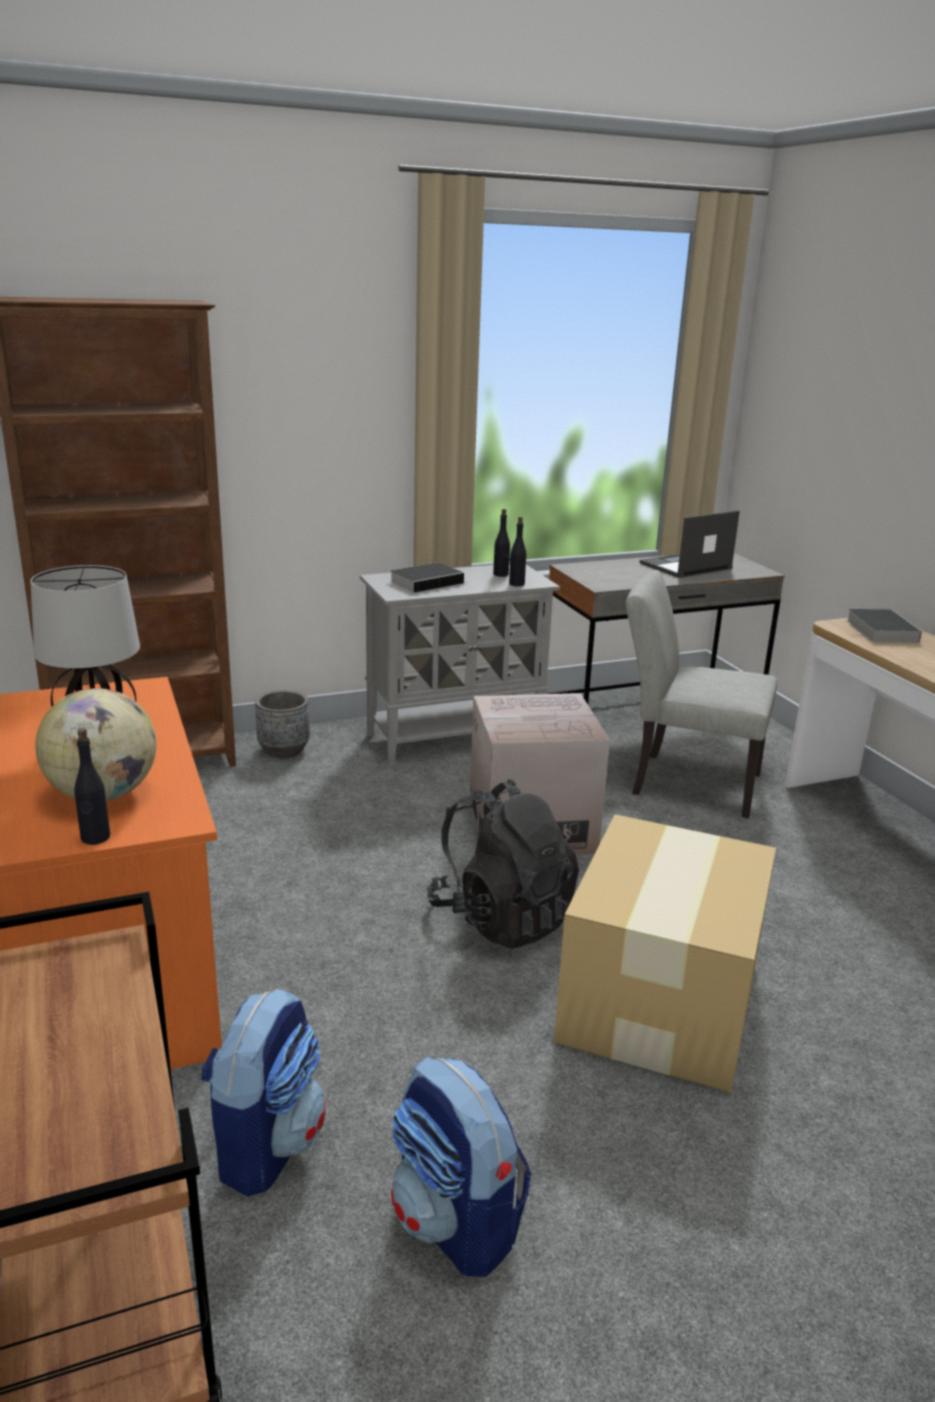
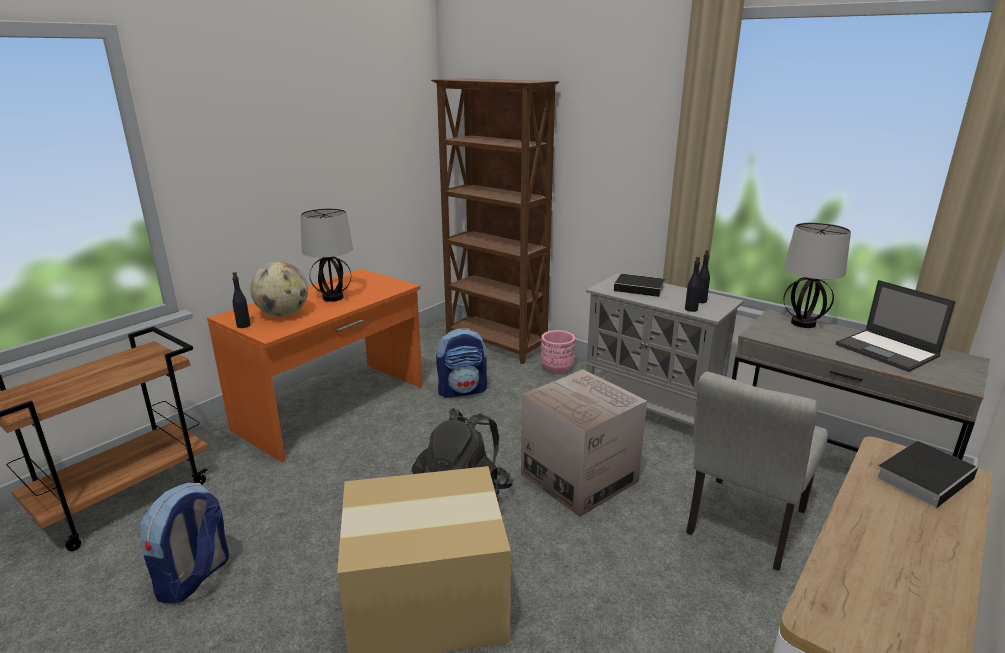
camera: 60 degrees right, 0 degrees up
backpack [200,988,326,1197] -> backpack moved to [436,328,487,398]
grey planter [255,690,310,758] -> pink planter [541,330,575,374]
grey chair [626,570,777,818] -> grey chair turned 135 degrees counterclockwise [686,372,828,571]
laptop [640,510,740,578] -> laptop turned 150 degrees counterclockwise [836,280,956,372]
none -> table lamp [783,222,851,328]

